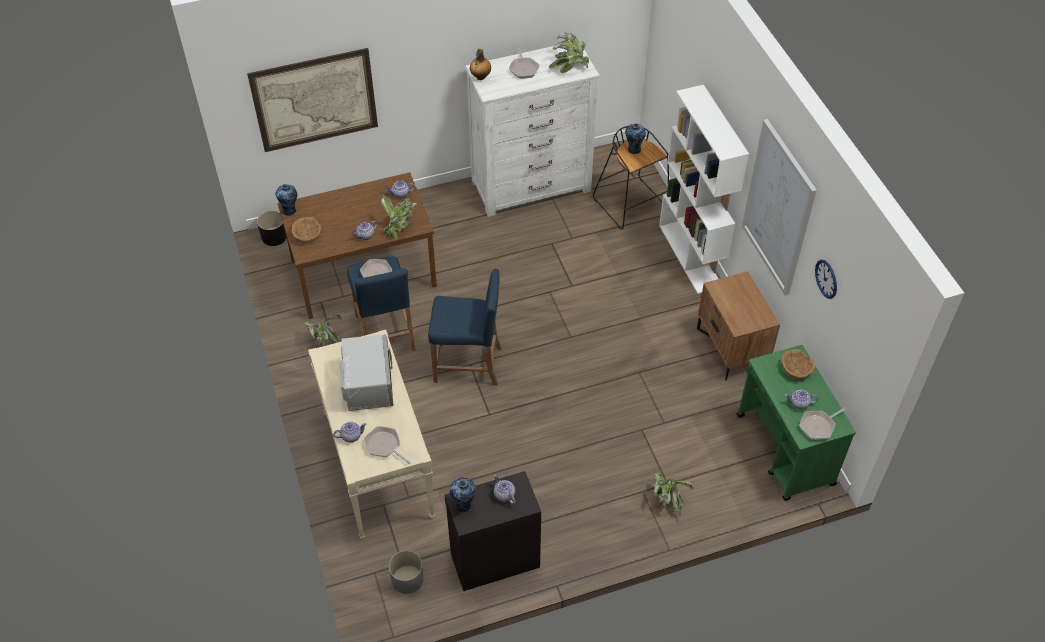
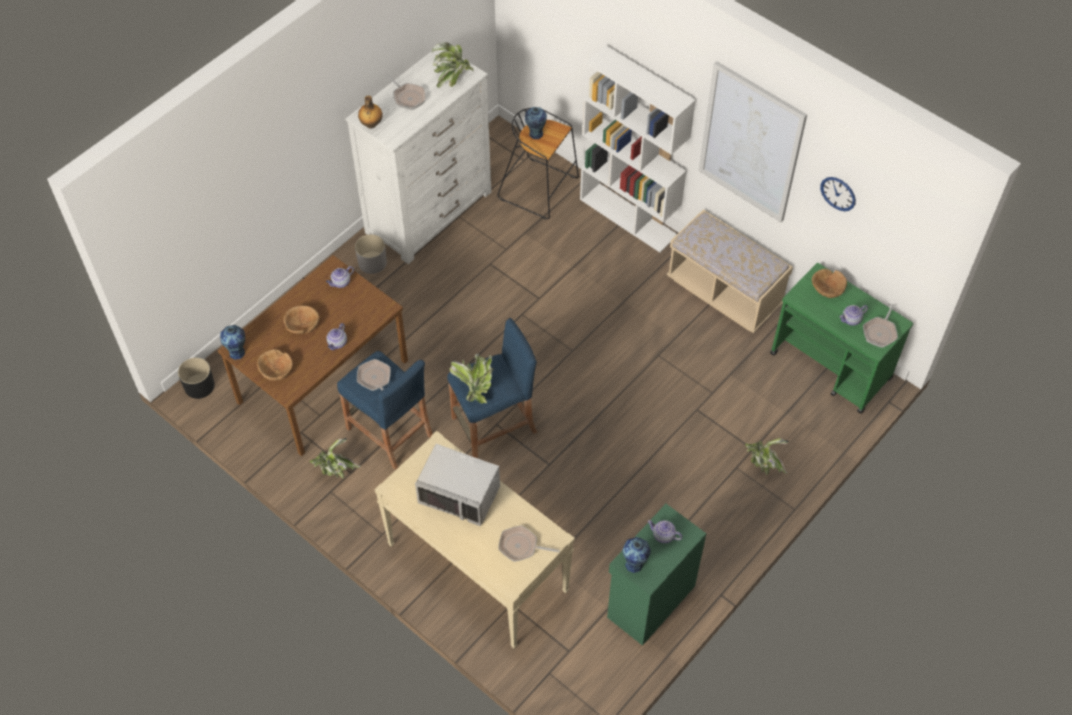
camera: 30 degrees left, 5 degrees up
picture [247,48,378,152] -> none
teapot [333,422,367,443] -> none
grey microwave [340,334,394,411] -> grey microwave turned 150 degrees clockwise [415,444,500,526]
potted plant [381,194,417,240] -> potted plant moved to [450,354,493,403]
grey planter [389,550,424,594] -> grey planter moved to [355,234,387,274]
black cabinet [445,471,541,591] -> green cabinet [607,504,707,646]
brown nightstand [697,271,780,381] -> beige bench [667,209,793,333]
none -> brown bowl [283,305,319,334]

